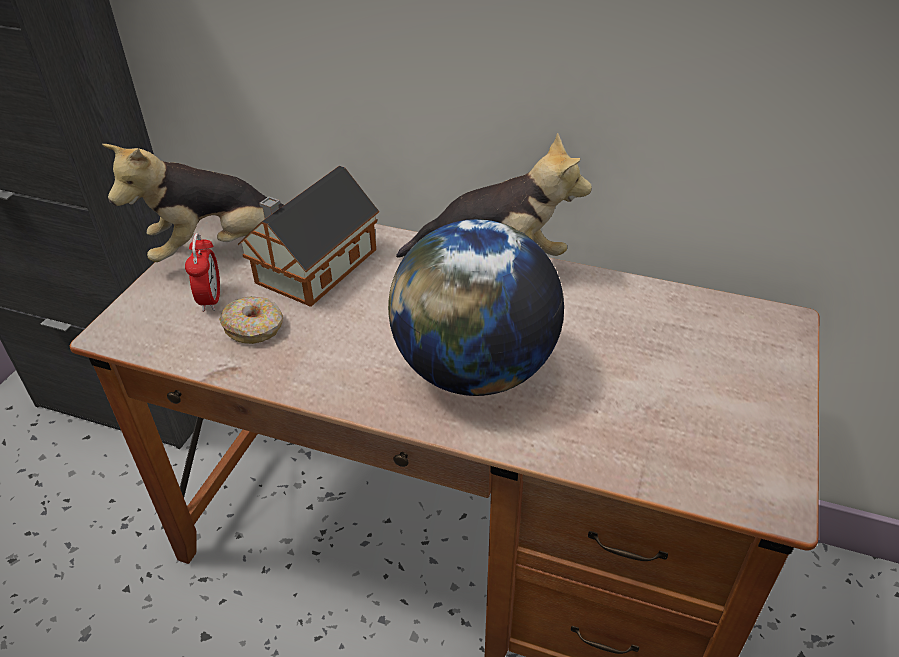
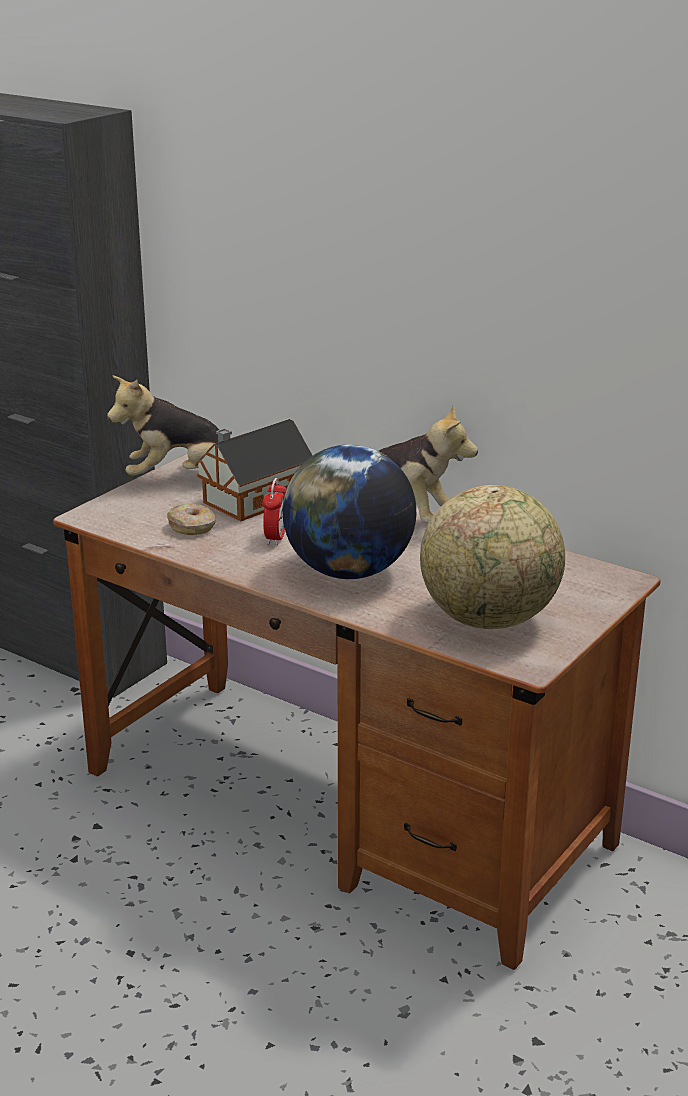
camera: 15 degrees right, 15 degrees down
alarm clock [185,233,220,312] -> alarm clock moved to [262,478,286,545]
none -> globe [420,485,565,629]

